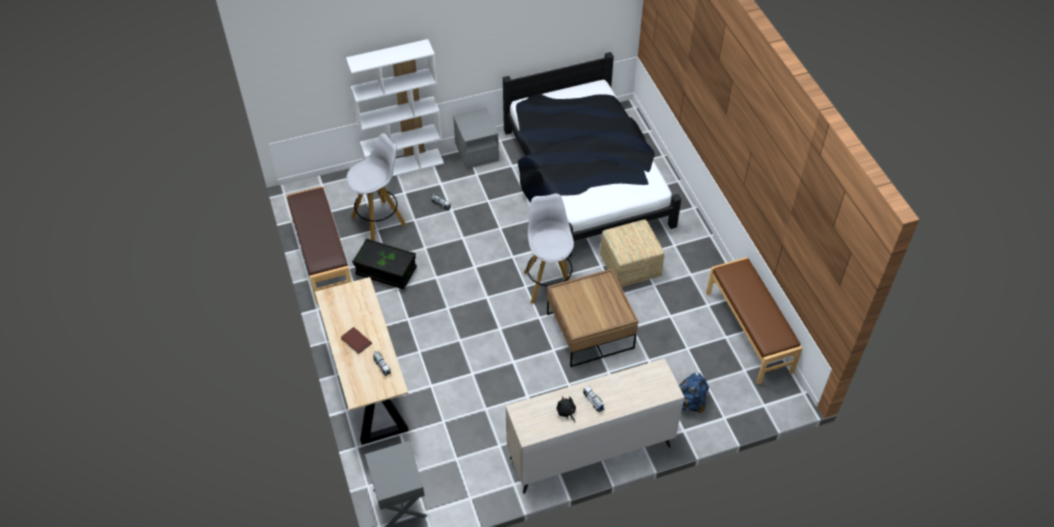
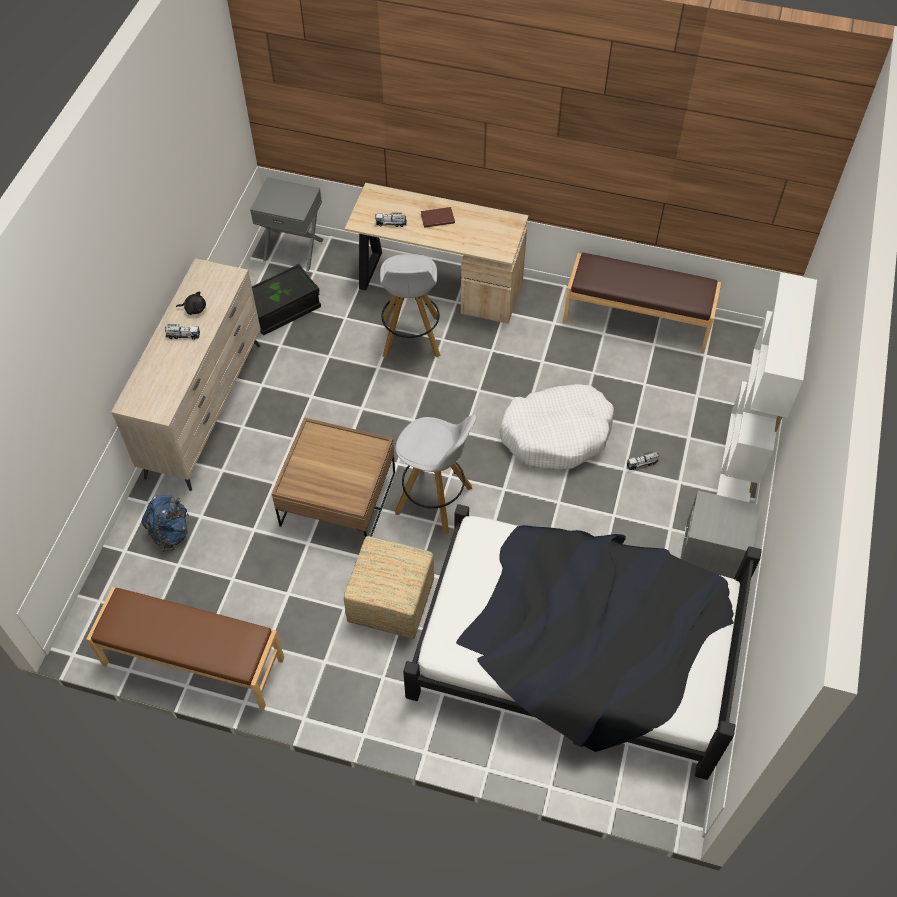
camera: 125 degrees right, 5 degrees up
white stool [346,133,406,241] -> white stool moved to [380,254,441,358]
black storage box [352,238,417,289] -> black storage box moved to [252,264,321,336]
none -> white dog bed [499,384,614,470]

